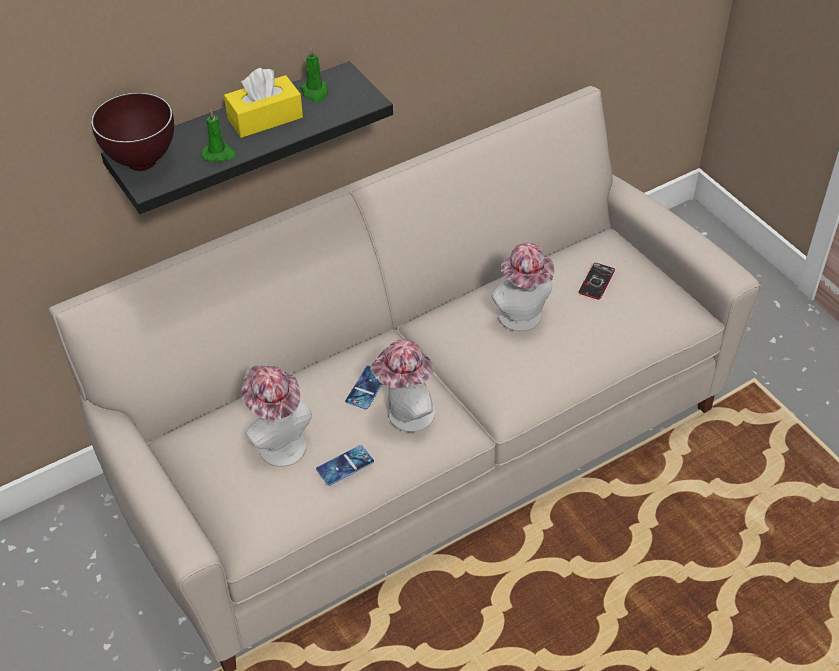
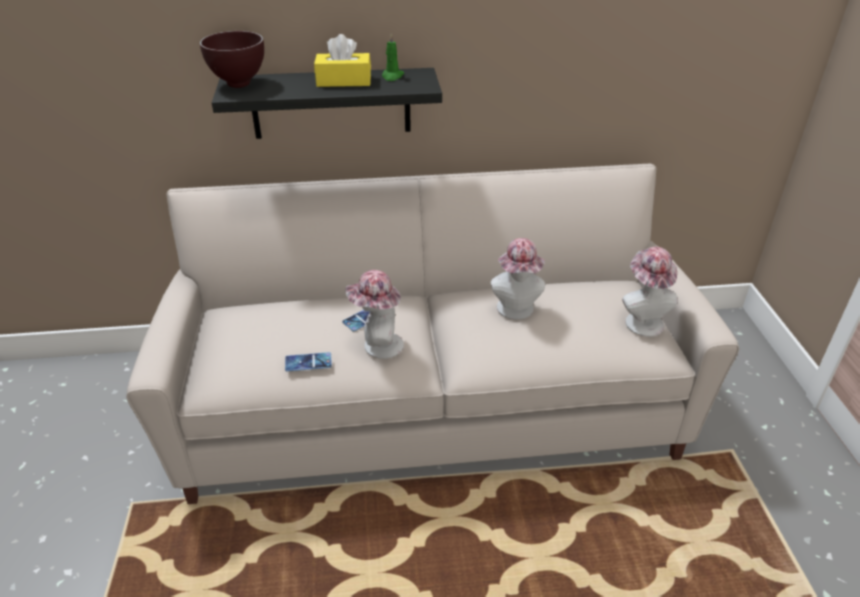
camera: 25 degrees right, 10 degrees down
green candle [202,109,237,162] -> none
hat [241,365,312,467] -> hat moved to [622,247,678,337]
phone [579,263,615,300] -> none

